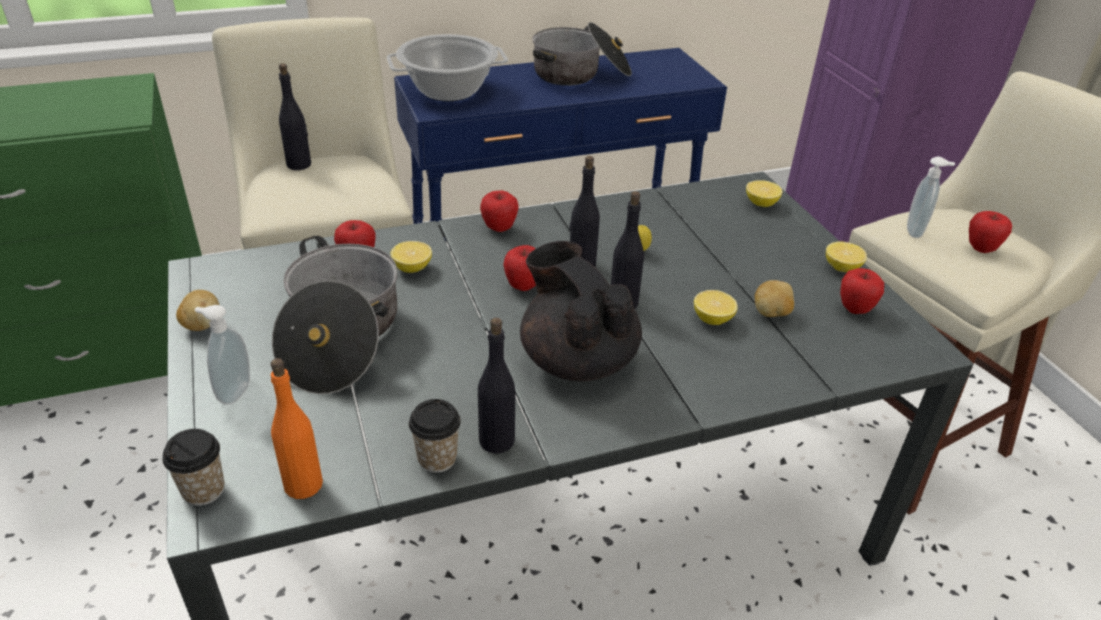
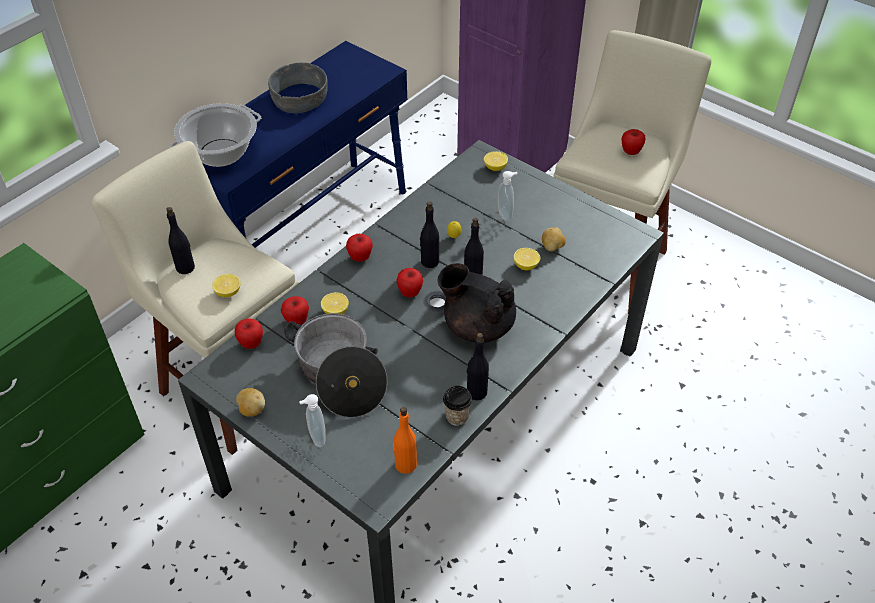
camera: 30 degrees left, 10 degrees up
cup [162,429,224,506] -> none
cooking pot [533,22,632,86] -> grey bowl [268,62,328,113]
lemon [826,242,867,272] -> lemon moved to [212,274,240,297]
apple [840,268,884,314] -> apple moved to [235,318,263,349]
soap dispenser [907,157,955,238] -> soap dispenser moved to [498,171,518,221]

